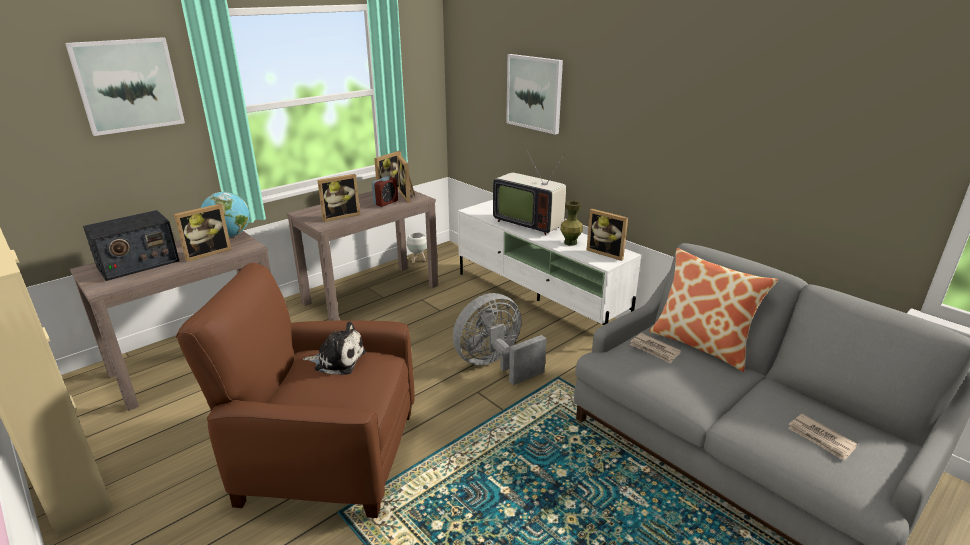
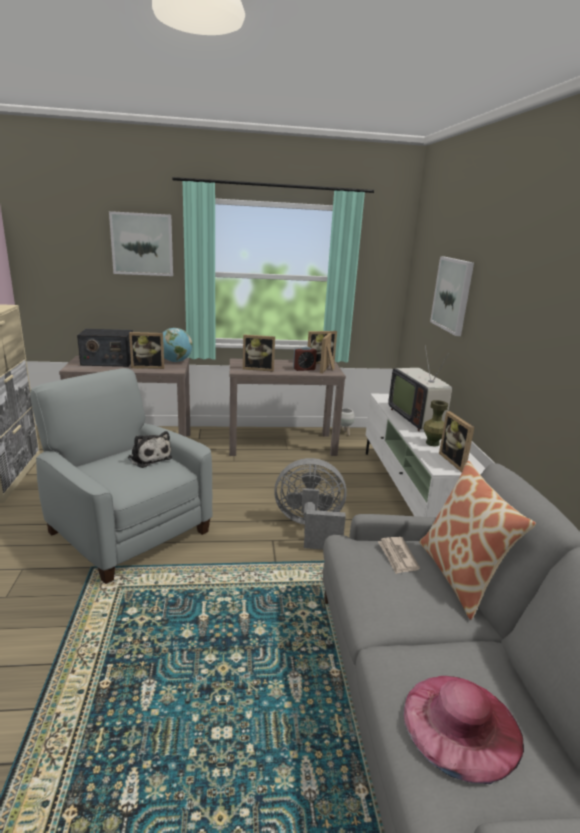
camera: 35 degrees right, 5 degrees down
brown armchair [176,263,415,518] -> grey armchair [30,368,213,584]
newspaper [788,414,857,461] -> pink hat [403,676,524,784]

